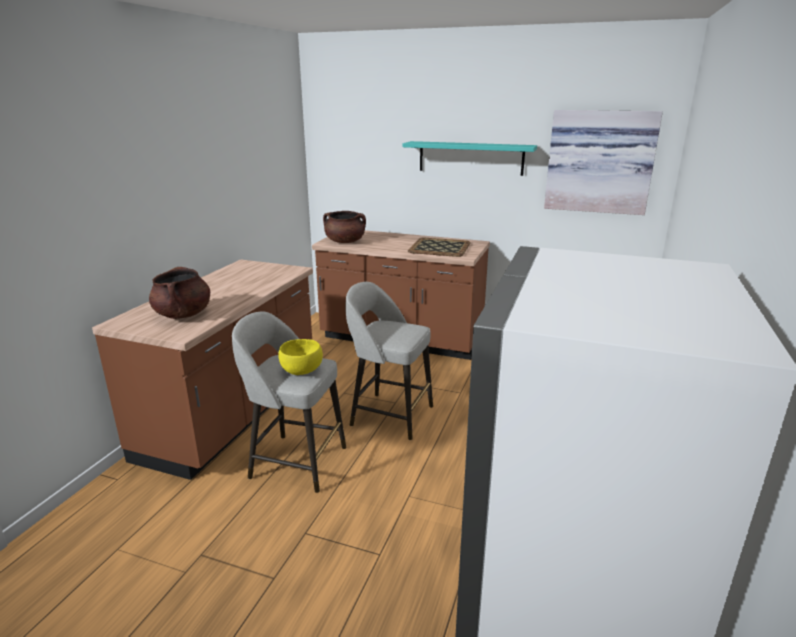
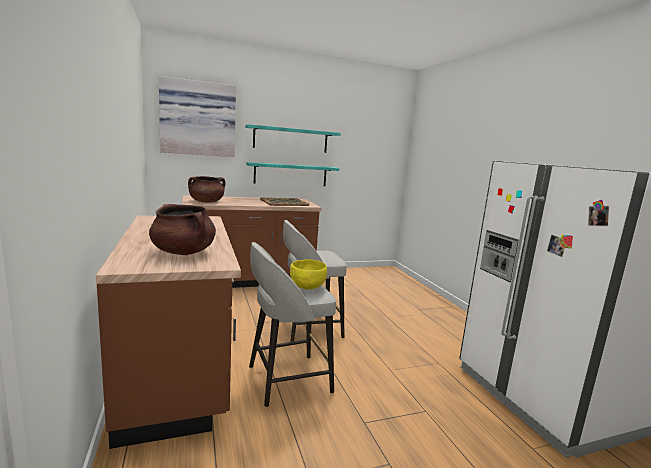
camera: 40 degrees left, 10 degrees down
picture [544,110,663,215] -> picture moved to [159,76,236,157]
none -> turquoise shelf [246,162,339,186]

